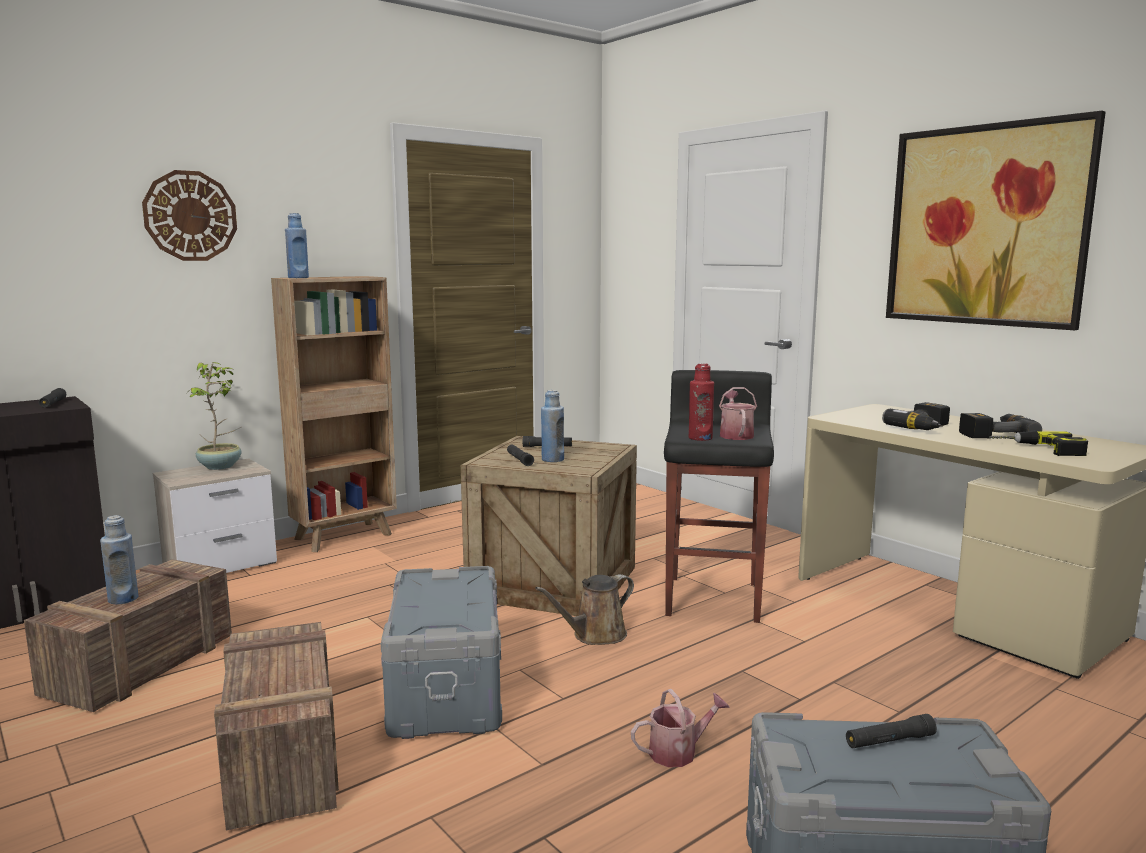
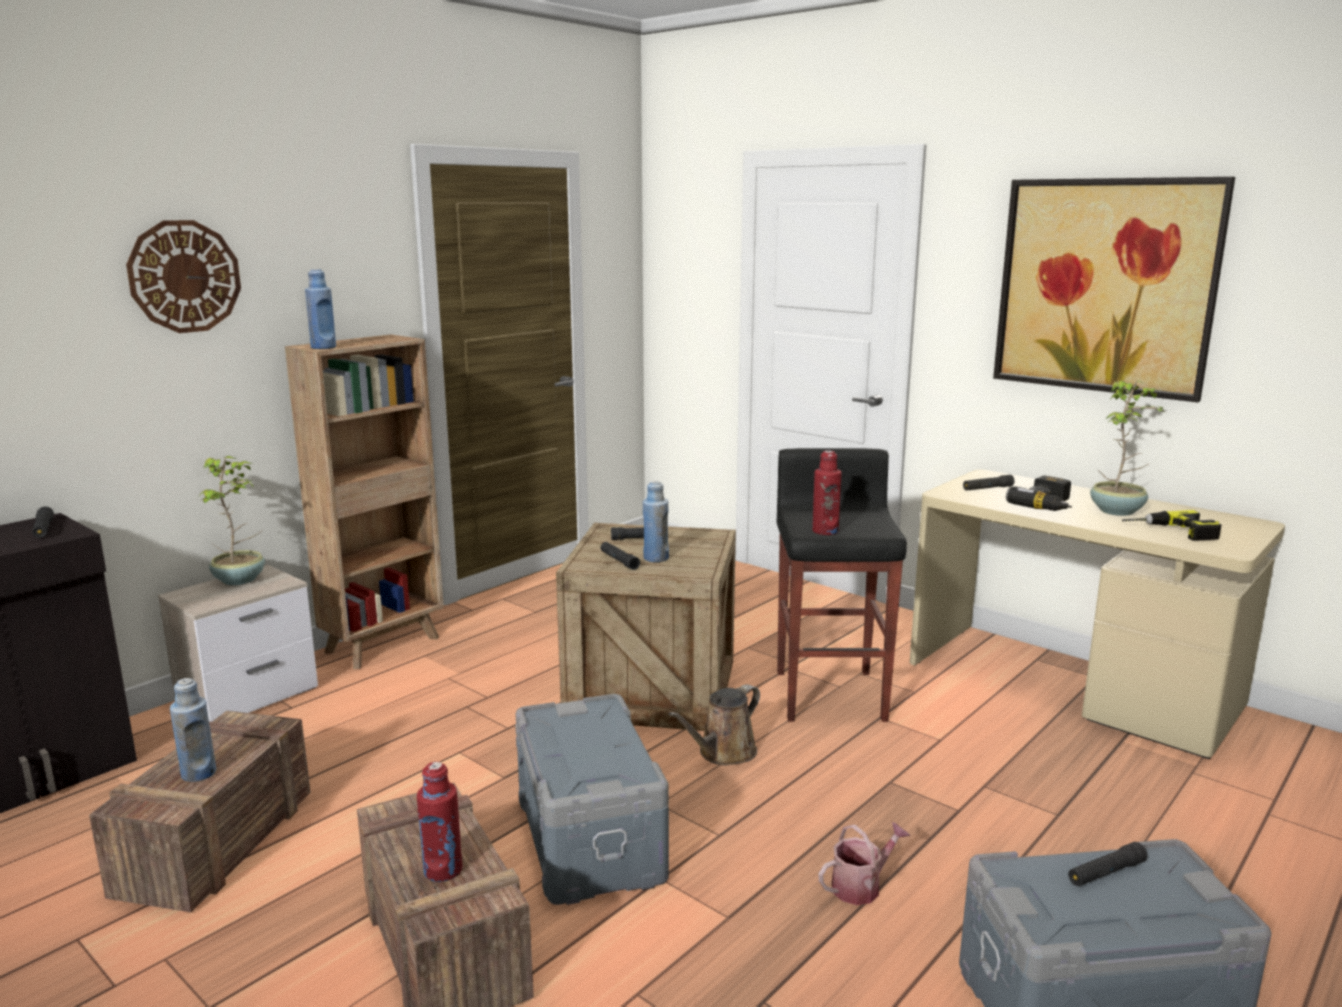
camera: 10 degrees left, 5 degrees up
watering can [719,387,757,440] -> none
power drill [959,413,1042,438] -> potted plant [1090,381,1166,516]
none -> red bottle [417,762,462,882]
none -> black flashlight [963,475,1015,490]

